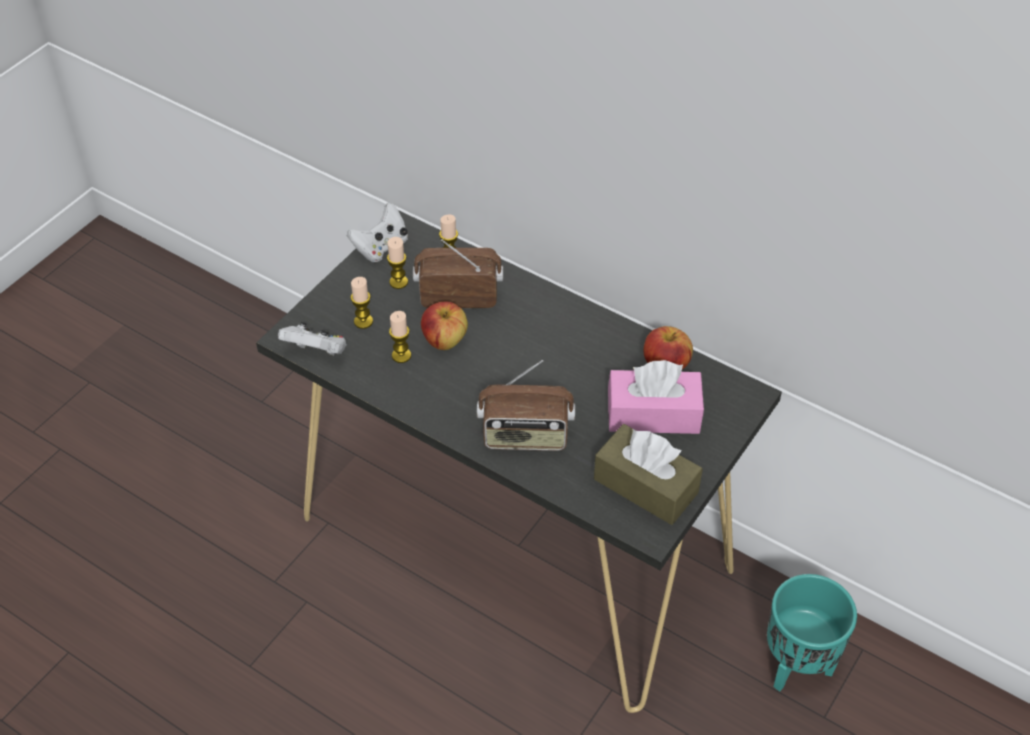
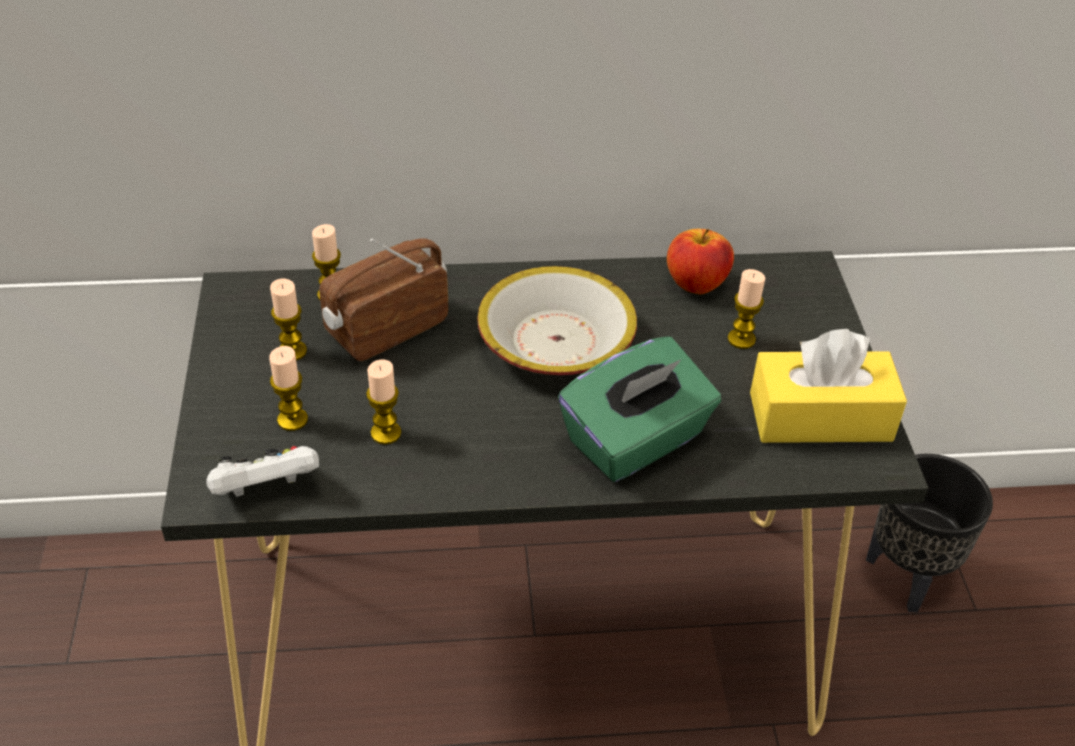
camera: 40 degrees left, 5 degrees down
white game controller [347,202,408,262] -> none
apple [421,302,468,350] -> none
radio [477,360,575,451] -> green tissue box [558,336,721,482]
brown tissue box [594,424,703,525] -> yellow tissue box [750,329,907,443]
pink tissue box [608,360,704,434] -> candle [728,269,765,349]
turquoise planter [767,574,857,692] -> black planter [866,454,993,612]
none -> bowl [477,266,637,375]

